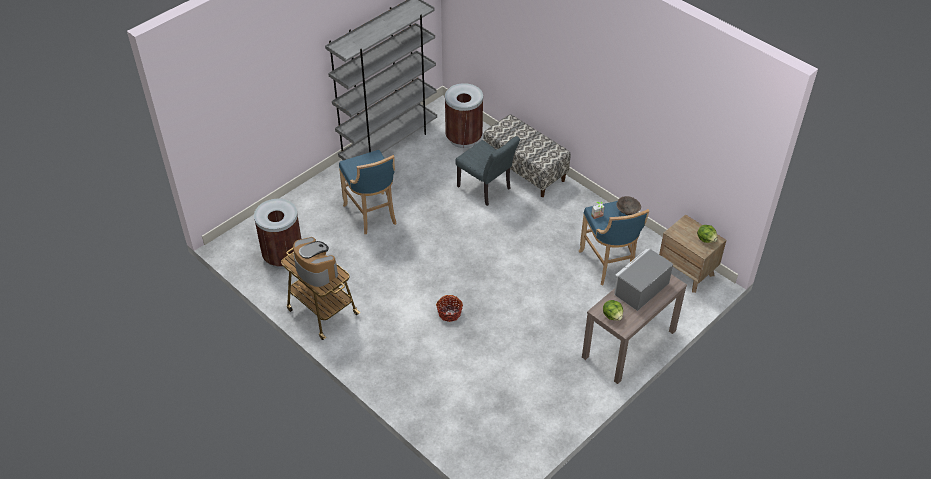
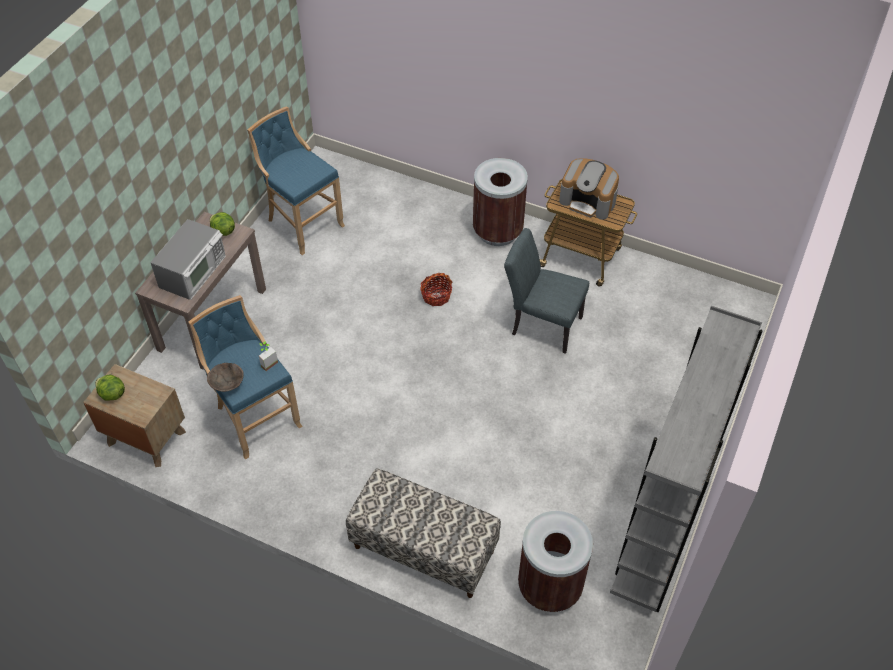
camera: 160 degrees right, 5 degrees up
brown trash can [254,199,302,269] -> brown trash can moved to [473,158,528,246]
blue stool [339,150,397,234] -> blue stool moved to [247,106,345,255]
grey chair [456,136,520,206] -> grey chair moved to [504,228,589,354]

